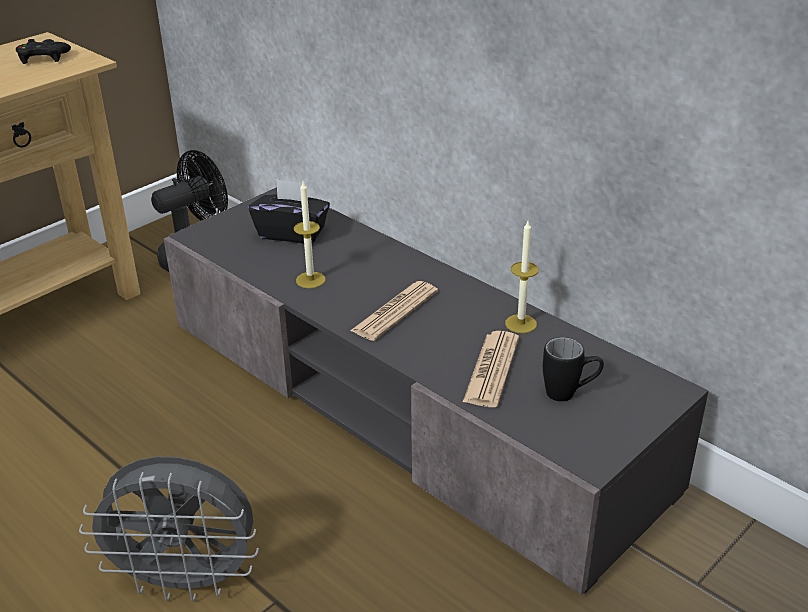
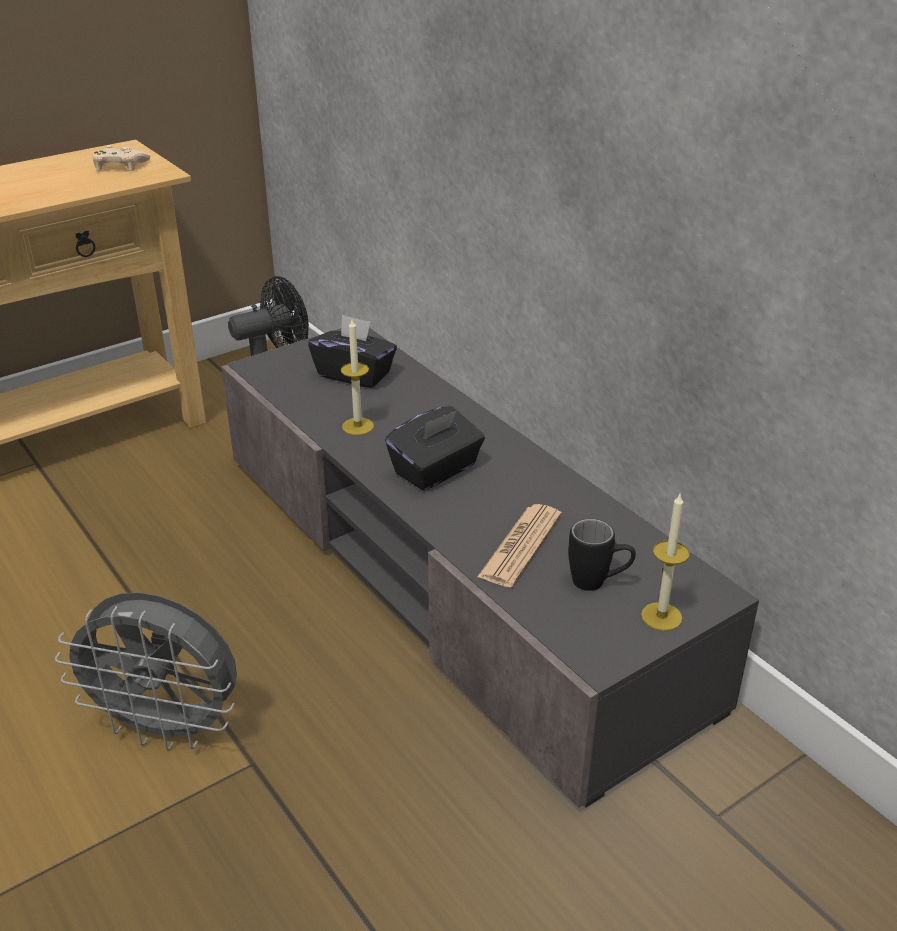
camera: 10 degrees right, 0 degrees up
black game controller [16,39,71,64] -> beige game controller [92,145,150,171]
newspaper [350,281,438,341] -> black tissue box [385,406,485,491]
candle [505,221,539,333] -> candle moved to [641,494,690,631]

